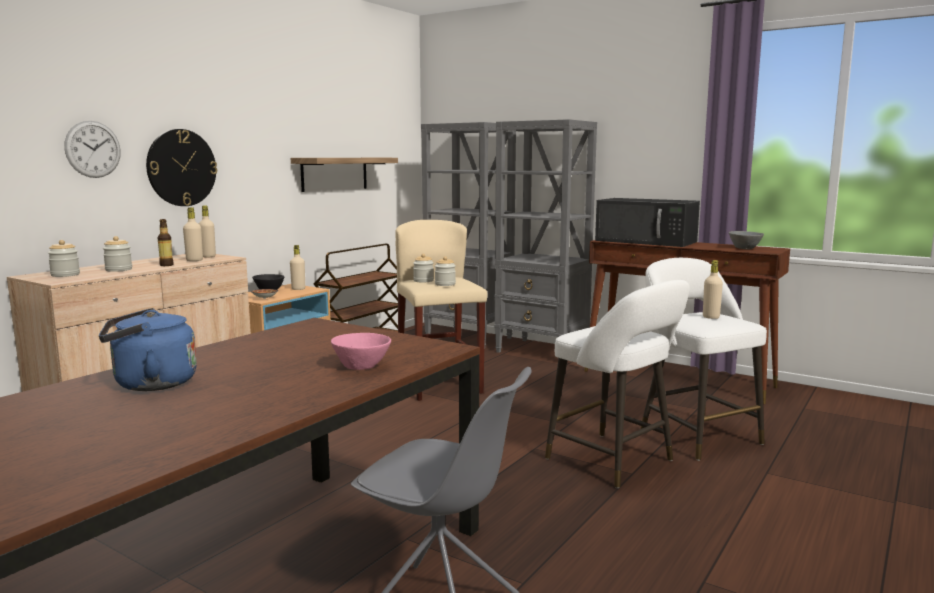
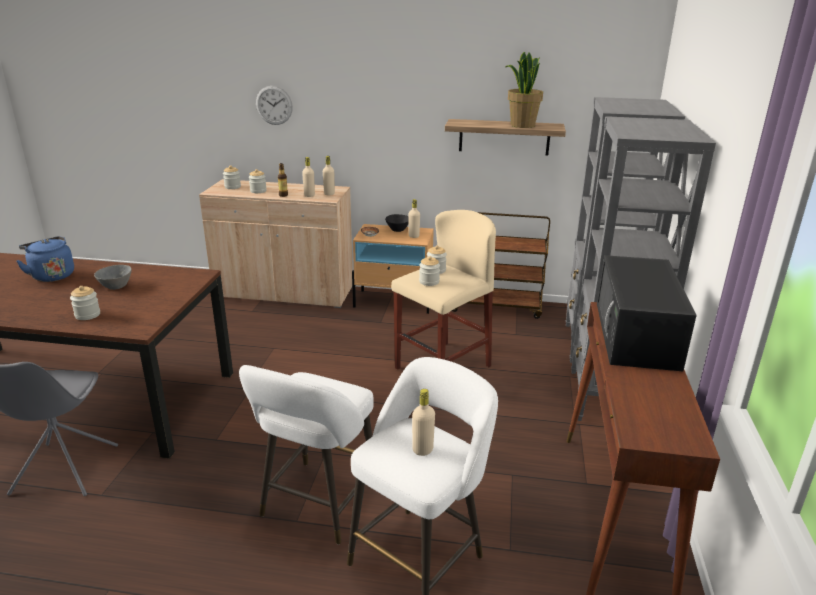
camera: 65 degrees right, 15 degrees up
wall clock [146,129,217,206] -> none
pink bowl [331,333,391,370] -> jar [70,286,100,320]
grey bowl [729,231,764,249] -> grey bowl moved to [94,265,132,290]
none -> potted plant [506,52,543,128]

